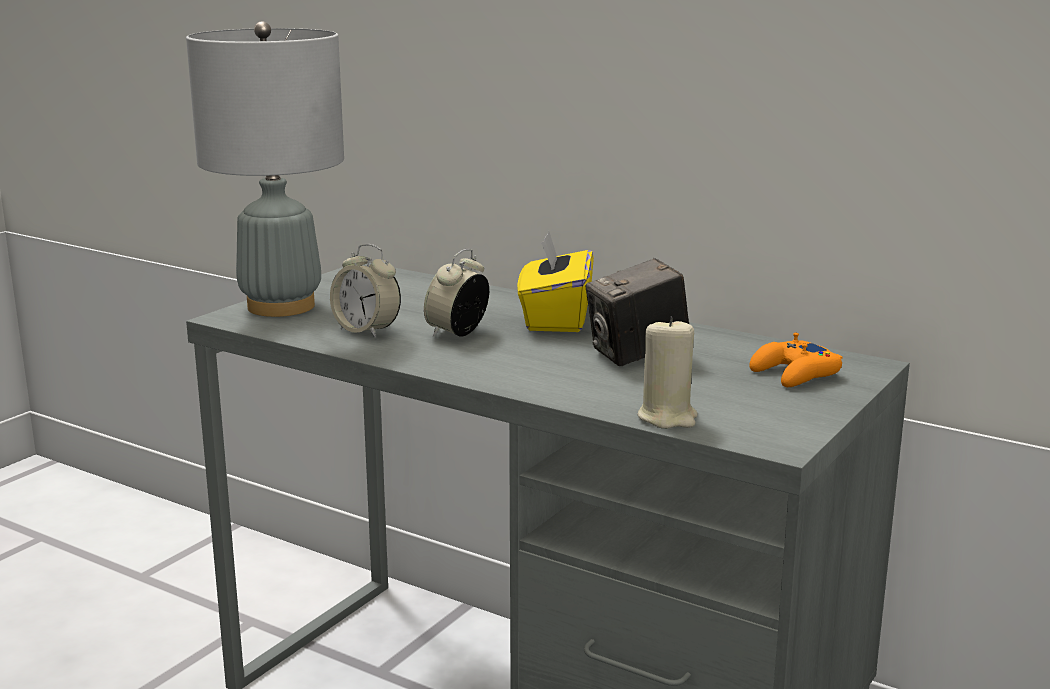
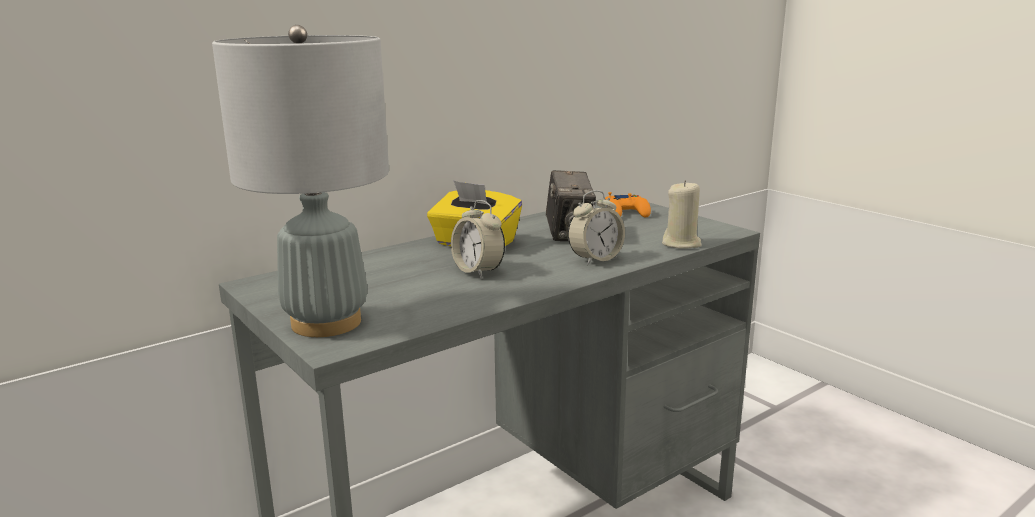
camera: 70 degrees left, 0 degrees up
alarm clock [330,244,401,338] -> alarm clock moved to [568,190,625,265]

